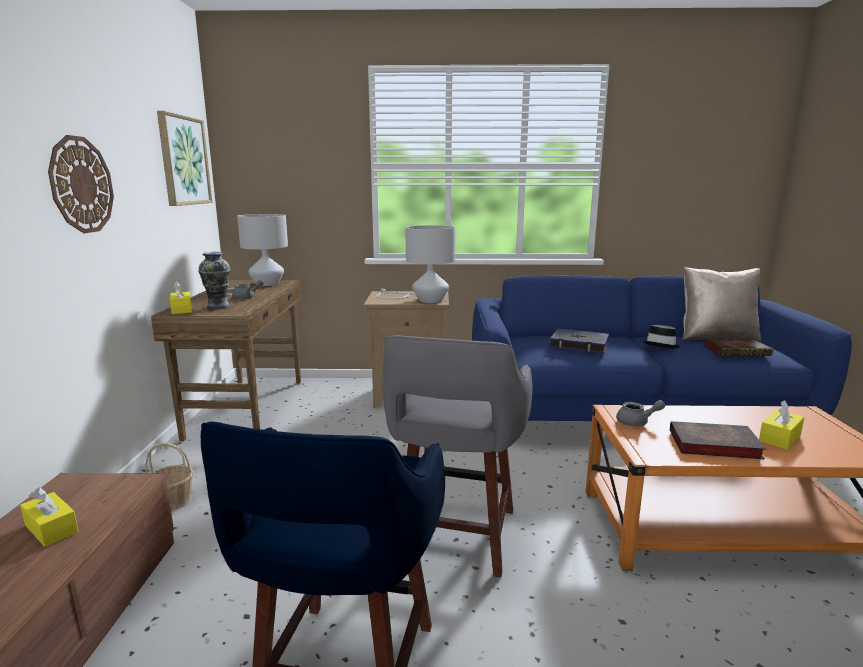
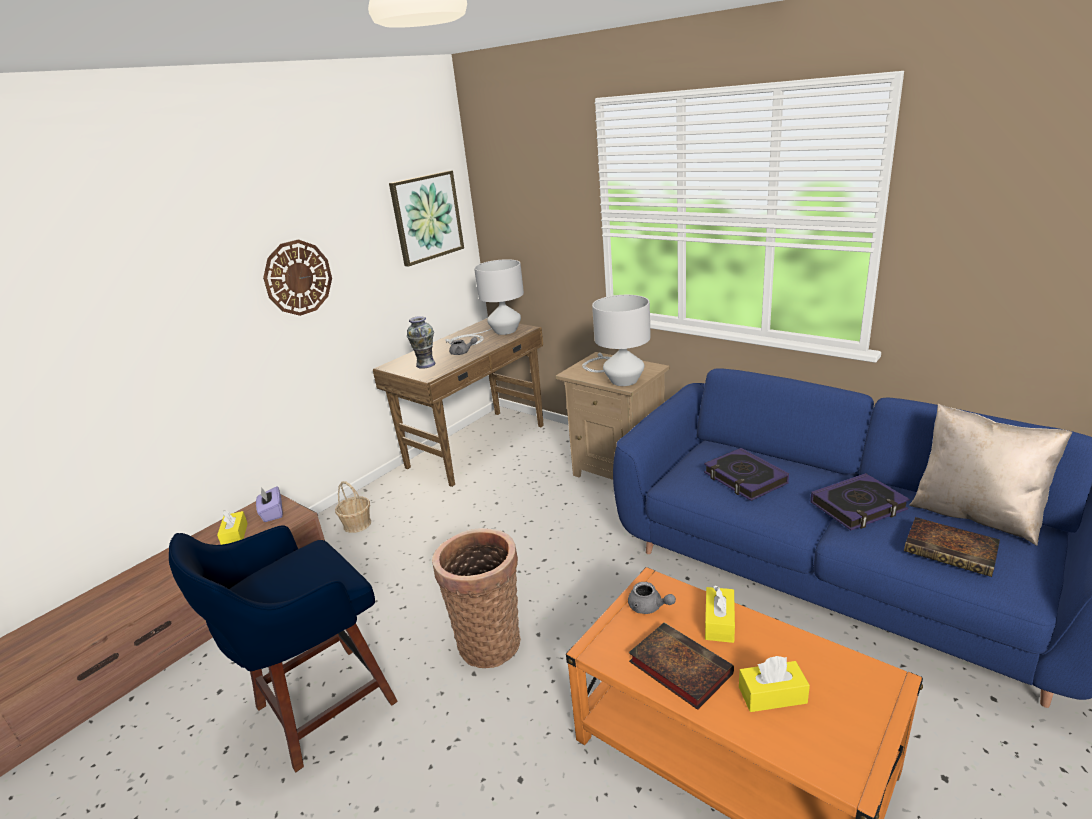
camera: 40 degrees right, 10 degrees up
yellow tissue box [170,281,192,314] -> yellow tissue box moved to [705,585,735,643]
grey stool [382,335,532,578] -> basket [432,528,521,668]
black hat [642,325,681,348] -> book [810,473,910,530]
none -> purple tissue box [256,486,283,522]

